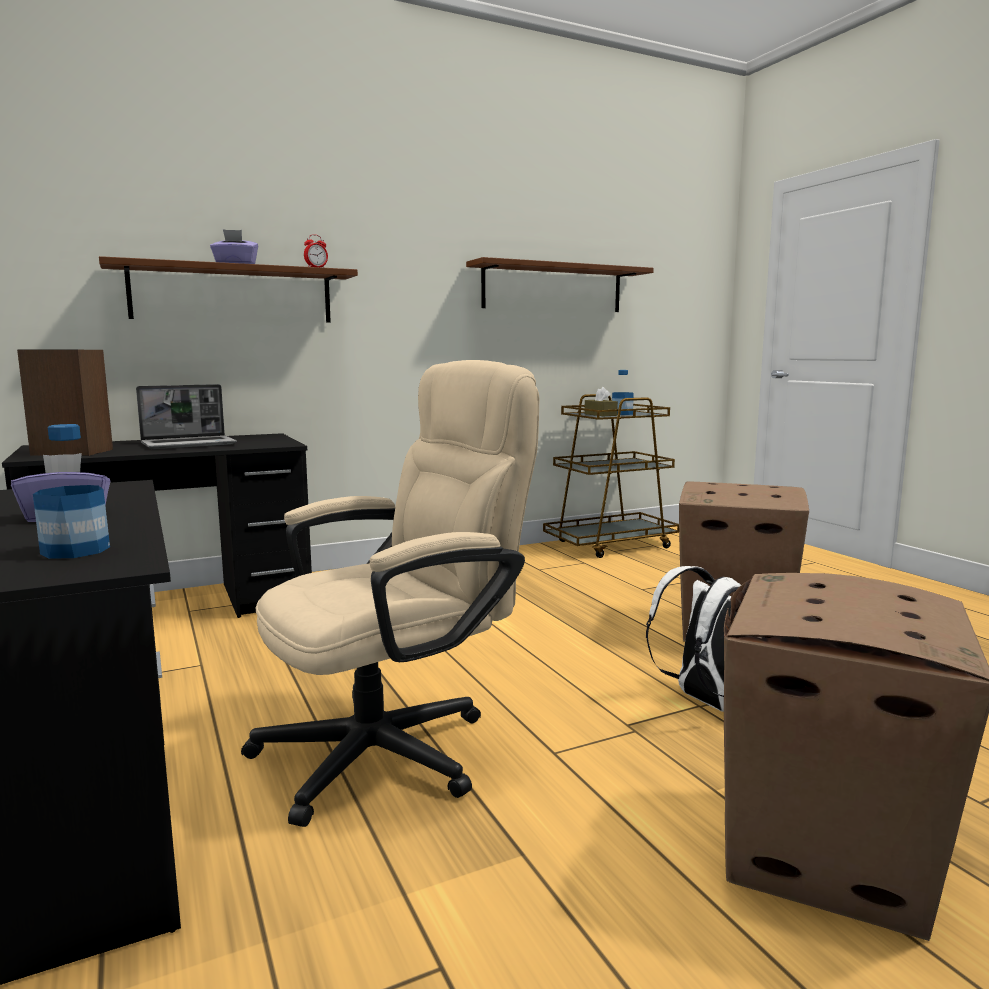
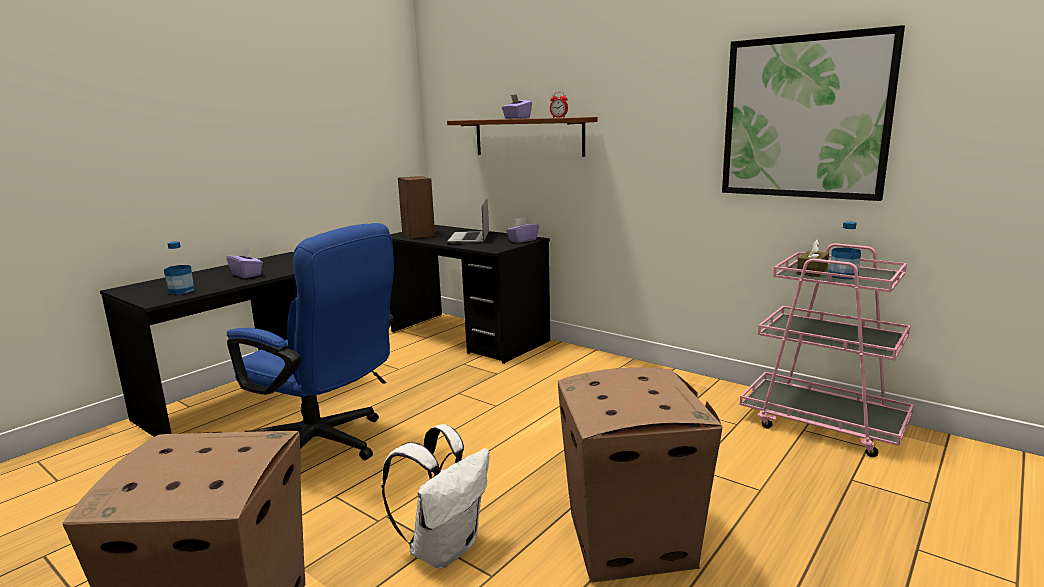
camera: 65 degrees right, 5 degrees up
laptop [136,384,237,449] -> laptop turned 60 degrees clockwise [447,199,489,244]
beige office chair [241,360,540,827] -> blue office chair [227,223,394,460]
brown shelf [466,257,654,312] -> picture [722,25,905,201]
brown cart [543,394,679,558] -> pink cart [740,243,914,457]
none -> purple tissue box [506,217,539,243]

